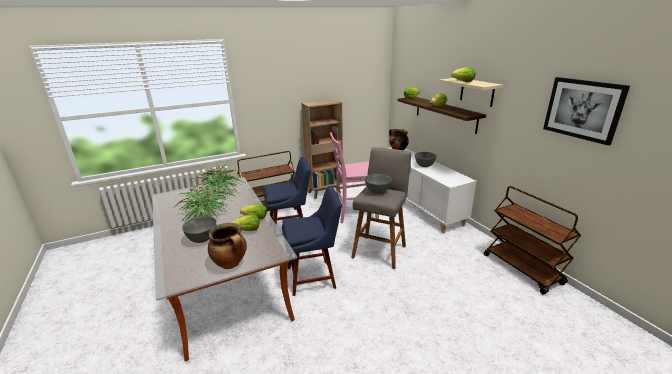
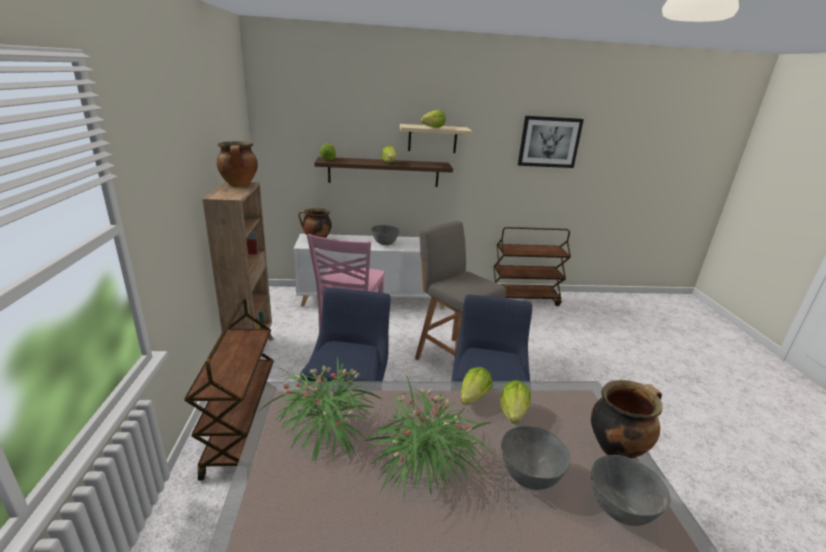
camera: 70 degrees left, 0 degrees up
grey bowl [365,174,392,194] -> grey bowl moved to [591,455,671,526]
none -> cooking pot [216,141,258,187]

